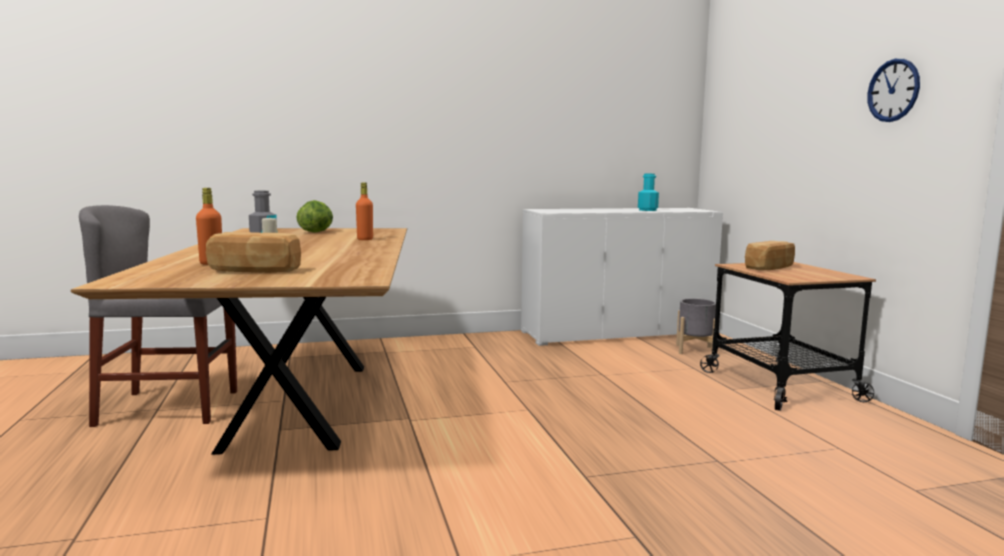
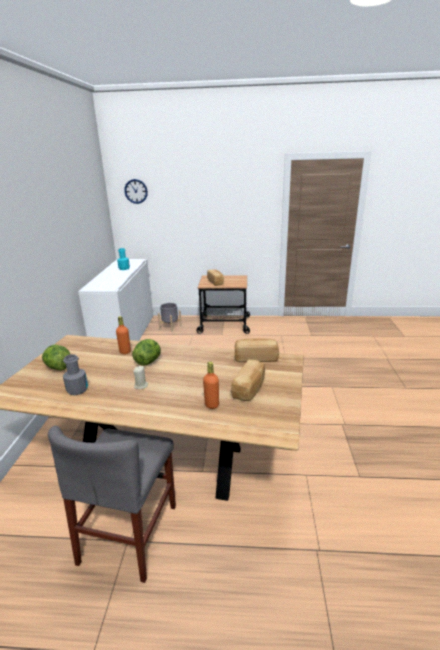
camera: 70 degrees left, 15 degrees up
wall clock [867,59,920,122] -> wall clock moved to [124,179,148,204]
none -> lettuce [132,339,161,366]
none -> bread [235,338,279,362]

